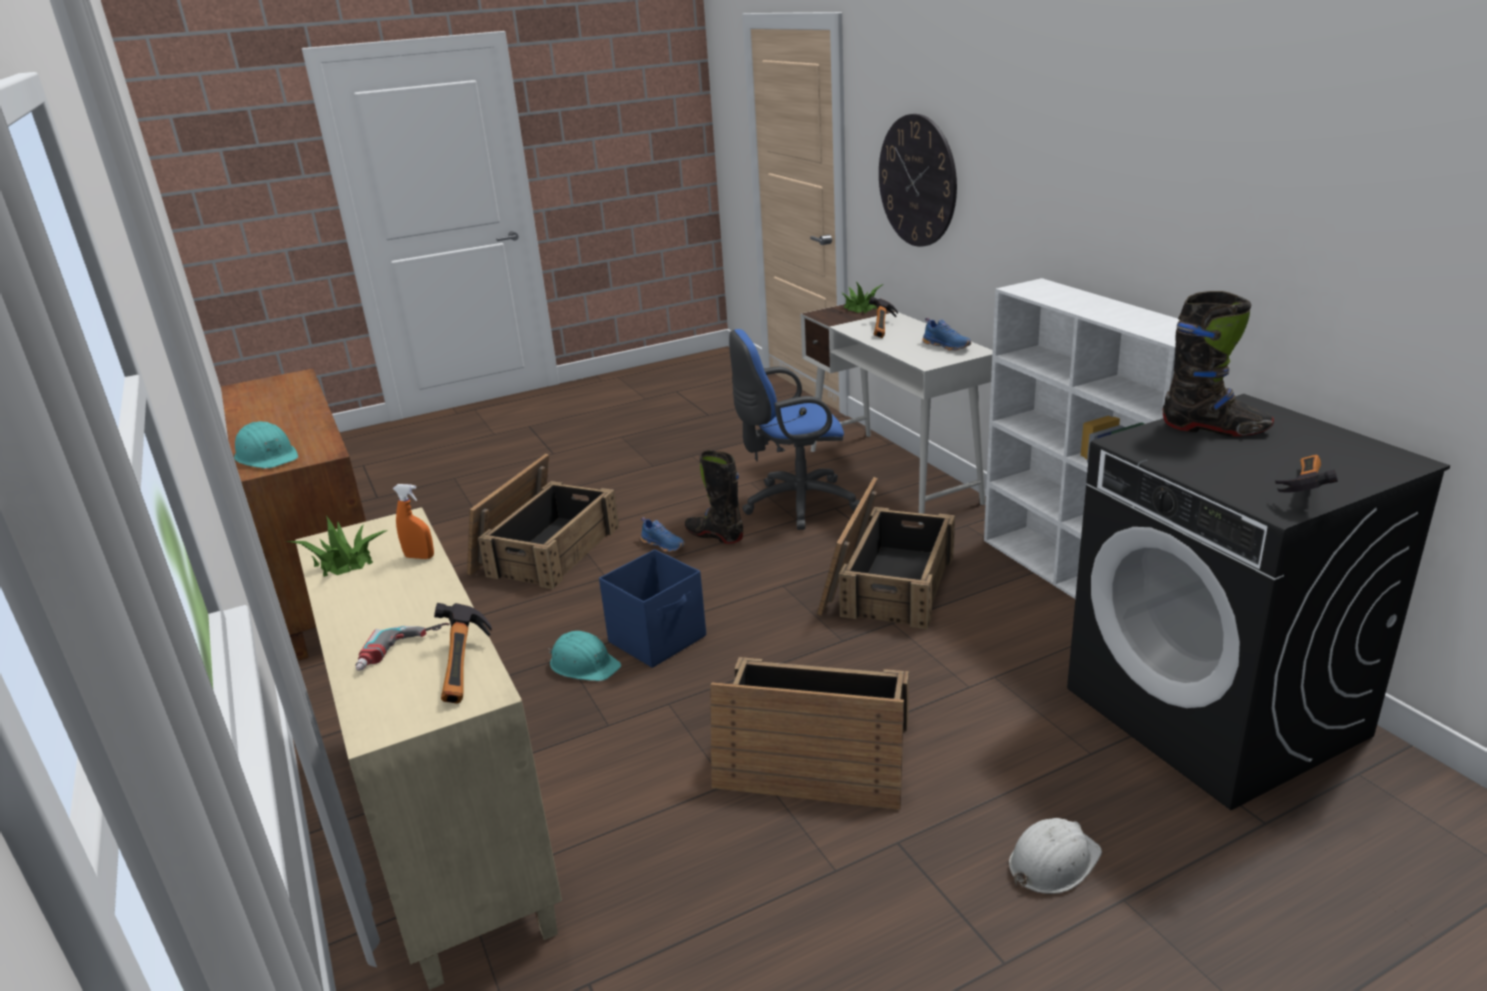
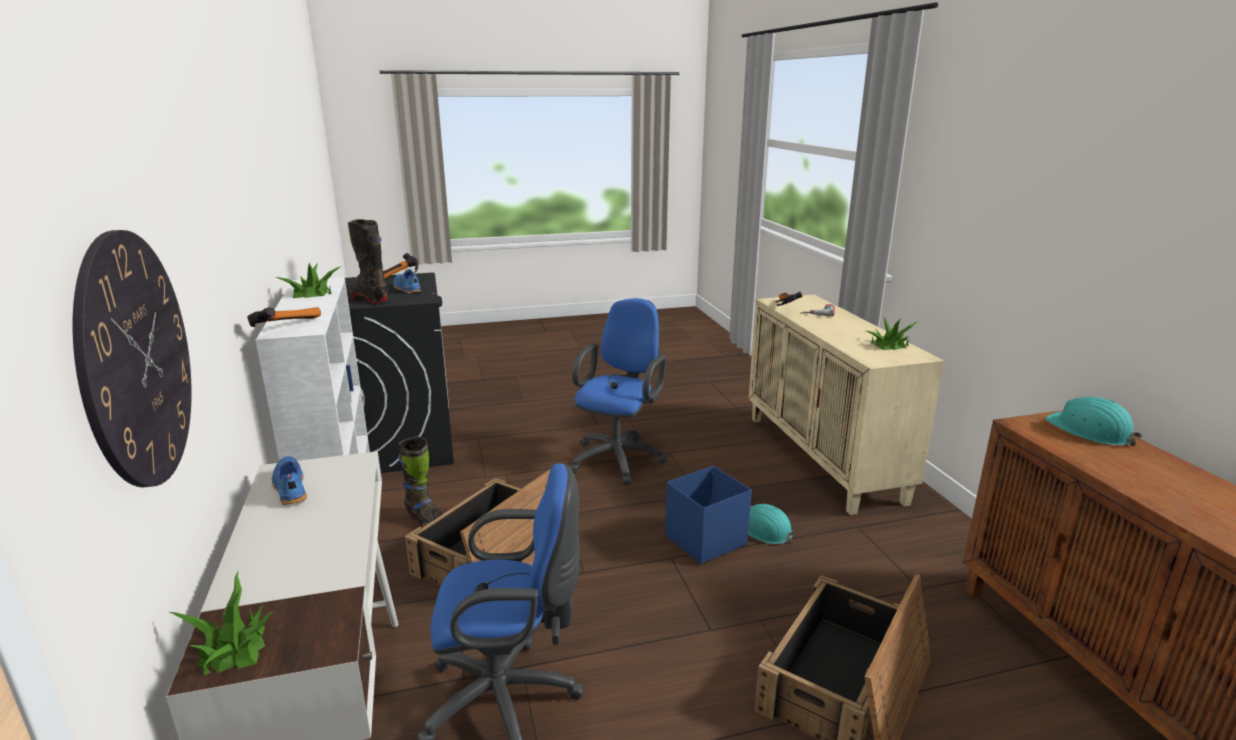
camera: 170 degrees left, 5 degrees down
orange spray bottle [393,484,434,559] -> none
blue shoe [640,517,685,552] -> blue shoe moved to [393,269,422,294]
black boot [685,450,743,544] -> black boot moved to [399,436,443,528]
crate [710,657,909,810] -> blue office chair [569,298,666,485]
hammer [869,296,898,338] -> hammer moved to [247,307,321,327]
white hard hat [1009,818,1102,894] -> none
none -> potted plant [276,262,342,298]

